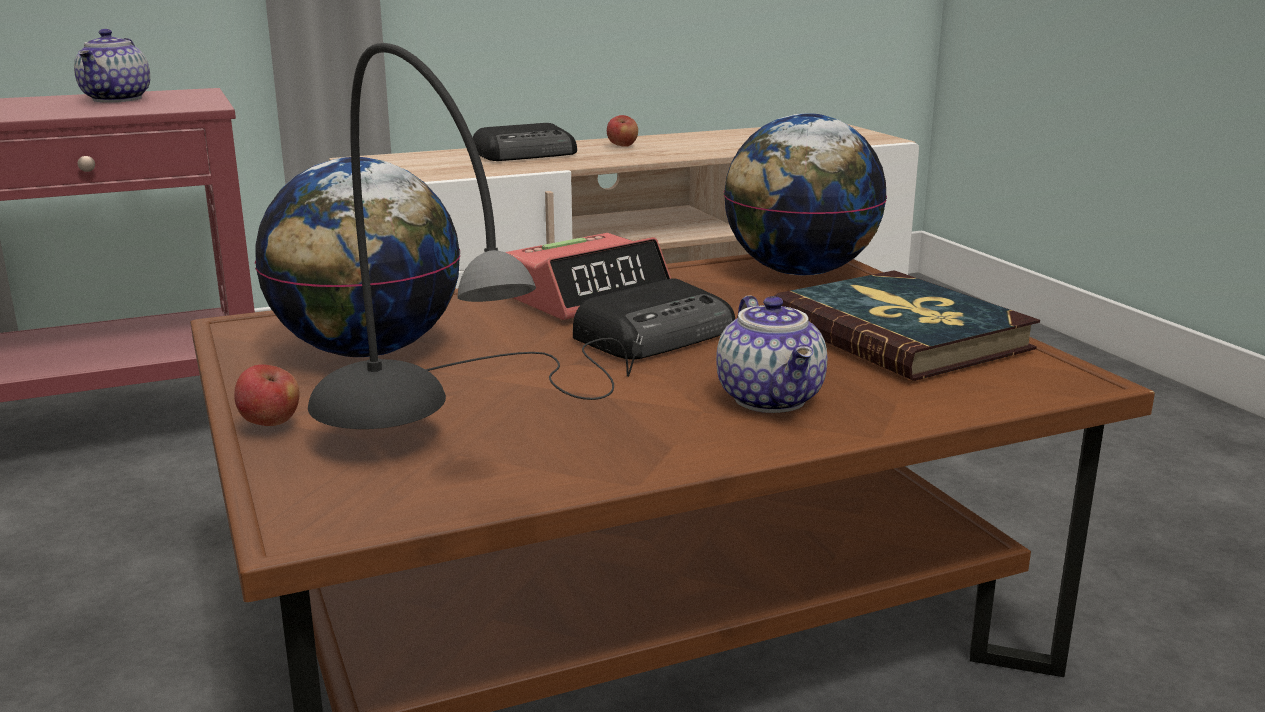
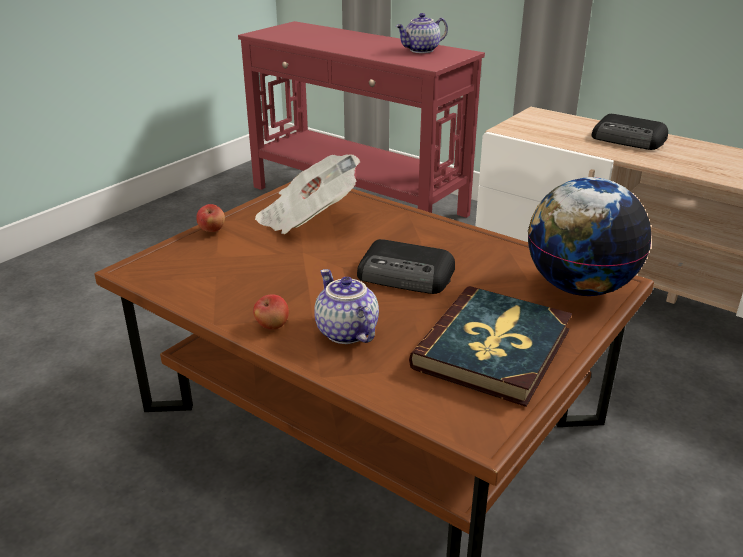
camera: 60 degrees right, 10 degrees up
globe [255,157,460,357] -> newspaper [255,154,360,234]
grey table lamp [308,43,644,429] -> none
alarm clock [506,233,671,320] -> none
apple [607,115,638,147] -> apple moved to [253,295,289,330]
teapot [716,296,827,413] -> teapot turned 105 degrees clockwise [314,269,379,344]

